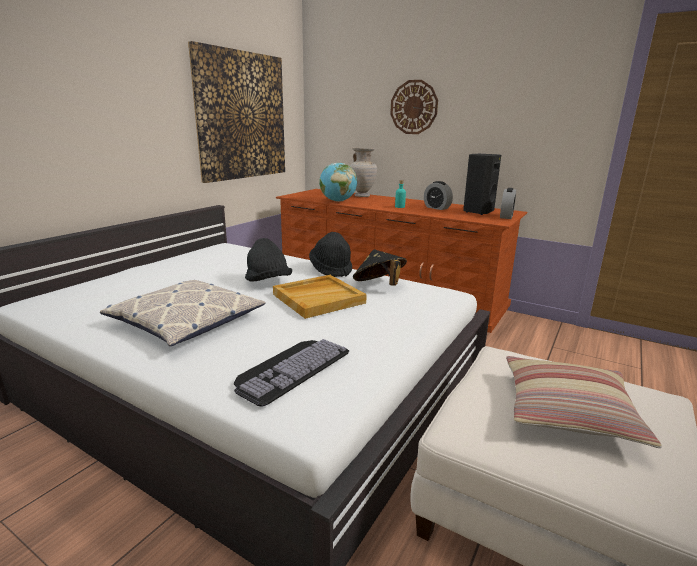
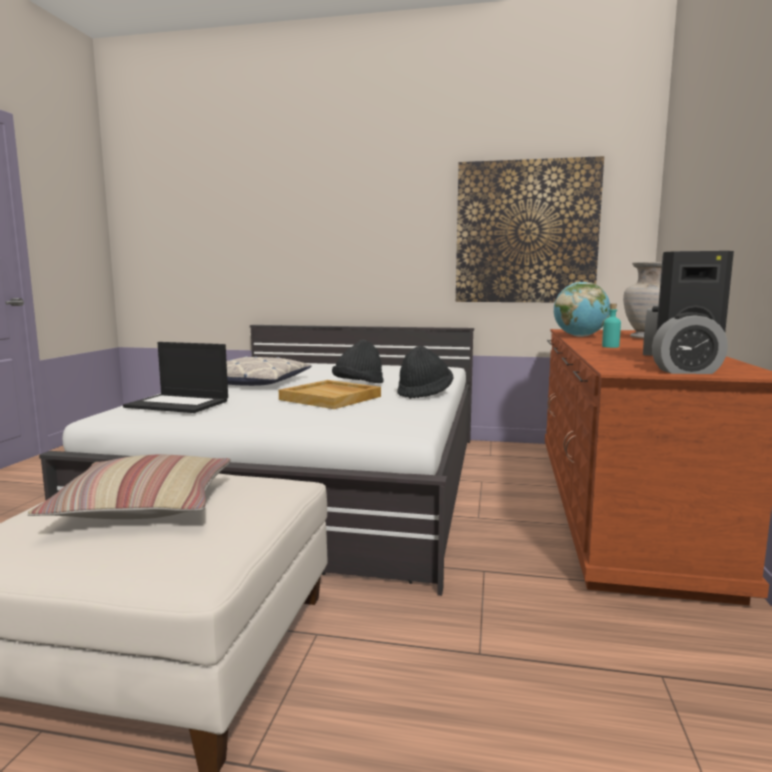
camera: 70 degrees right, 10 degrees down
keyboard [234,339,349,407] -> laptop [123,342,228,413]
black hat [353,249,407,286] -> none
wall clock [390,80,438,134] -> none

